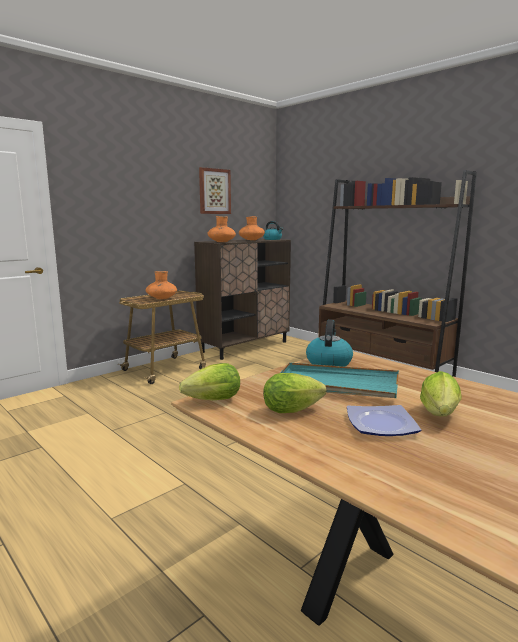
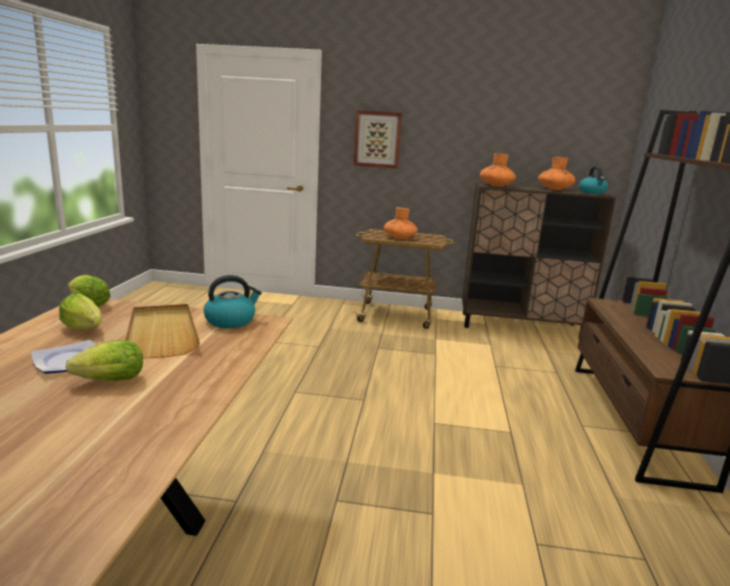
camera: 50 degrees right, 5 degrees up
picture [199,167,231,214] -> picture moved to [354,110,402,169]
turquoise tray [280,362,399,398] -> beige tray [125,304,200,359]

